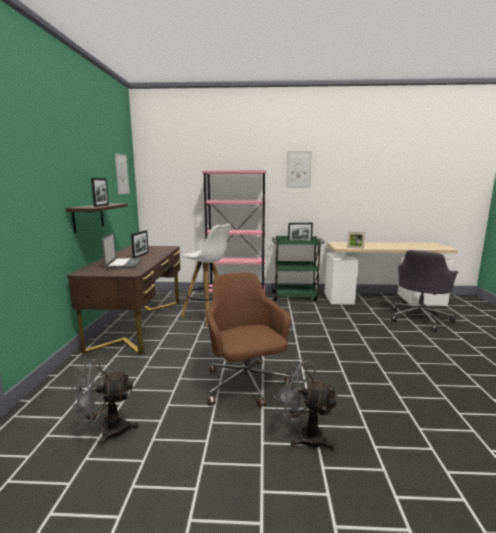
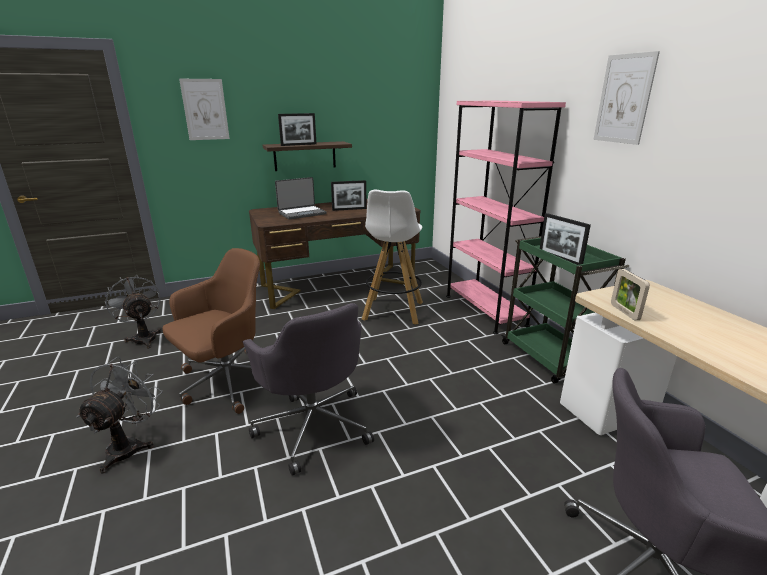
camera: 65 degrees right, 10 degrees up
picture [115,153,130,194] -> picture moved to [179,79,230,140]
none -> grey office chair [243,303,374,476]

